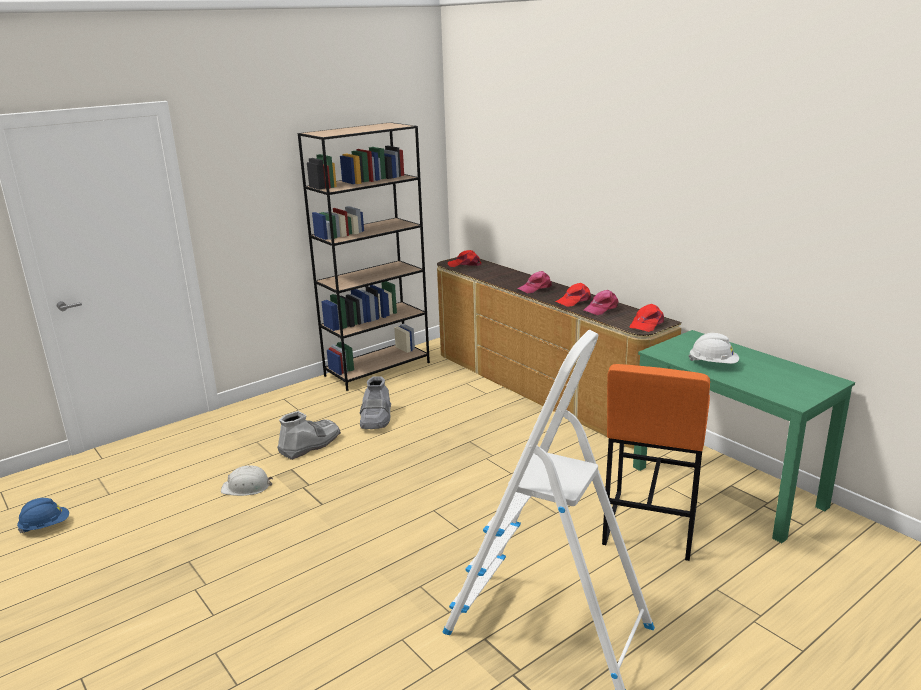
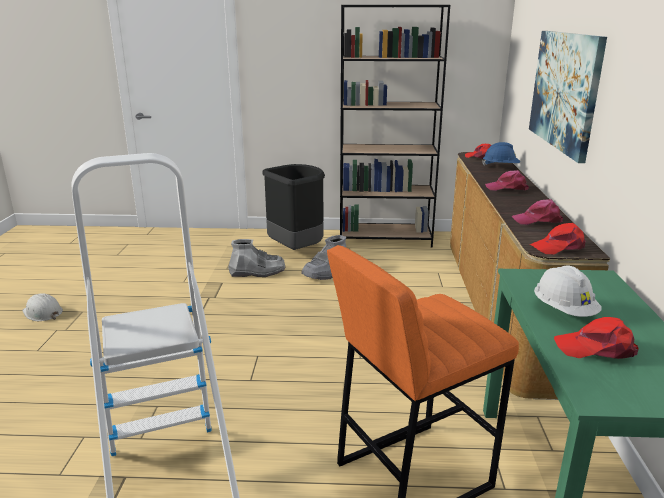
camera: 40 degrees right, 0 degrees up
blue hard hat [17,498,69,533] -> blue hard hat moved to [482,142,520,166]
white hard hat [221,465,273,496] -> white hard hat moved to [22,293,63,321]
red cap [556,283,591,307] -> red cap moved to [554,317,639,359]
none -> black trash can [262,164,325,250]
none -> picture [529,31,607,163]

